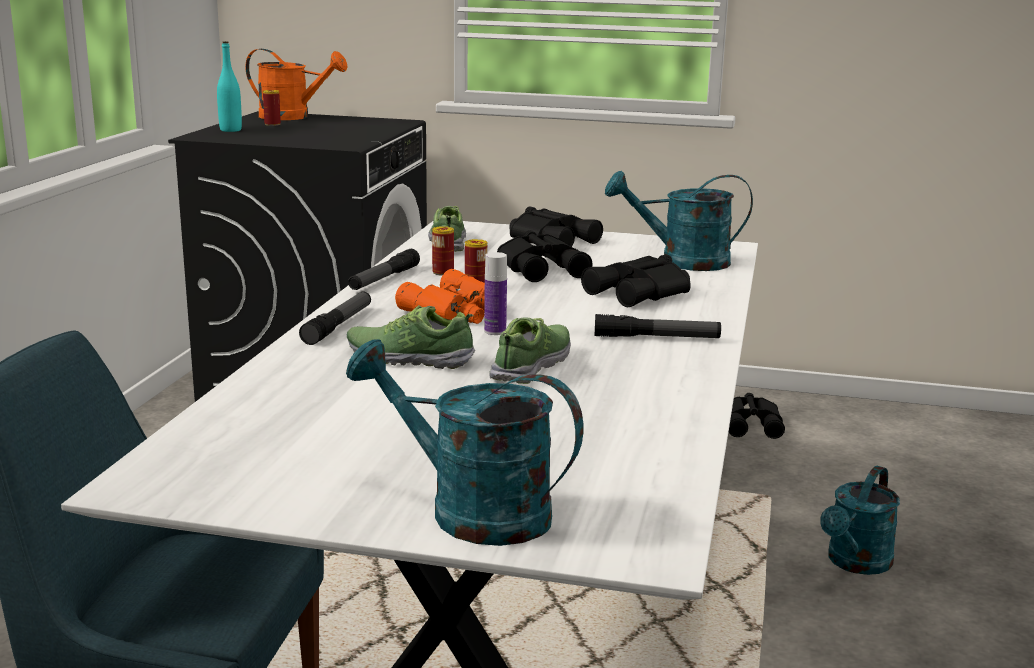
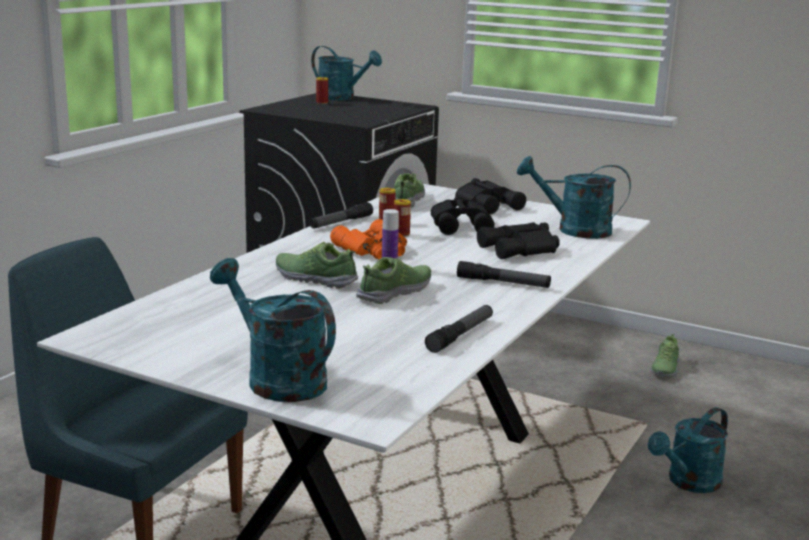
camera: 15 degrees right, 0 degrees up
turquoise bottle [217,41,242,132] -> none
orange watering can [245,49,348,120] -> turquoise watering can [311,46,382,100]
flashlight [299,292,371,345] -> flashlight moved to [425,305,493,353]
black binoculars [729,393,785,439] -> shoe [650,334,679,377]

